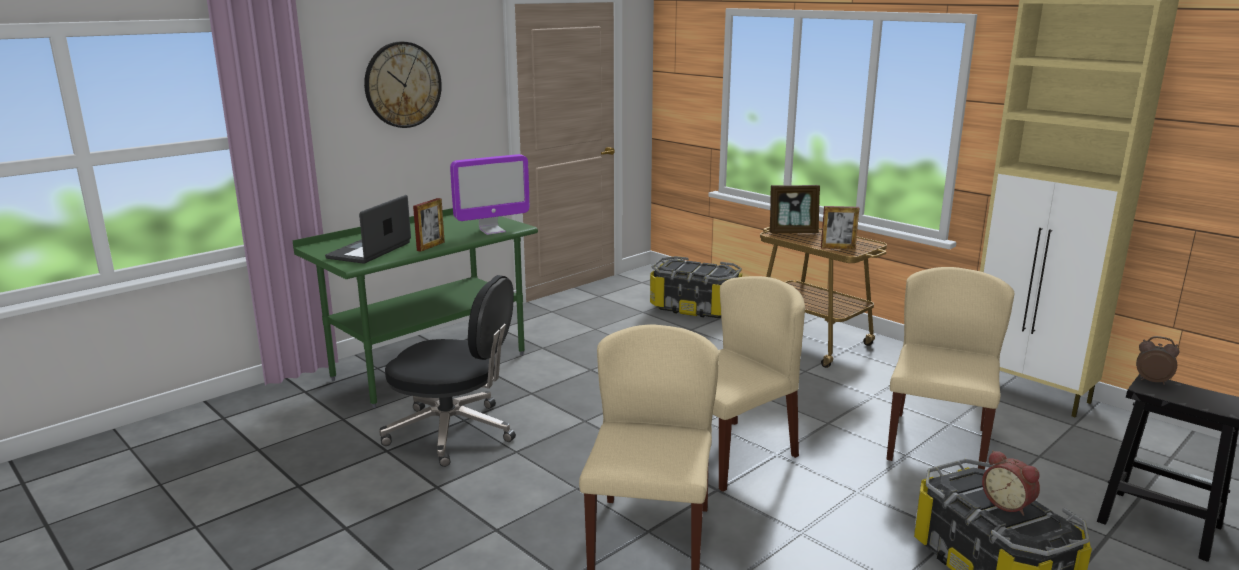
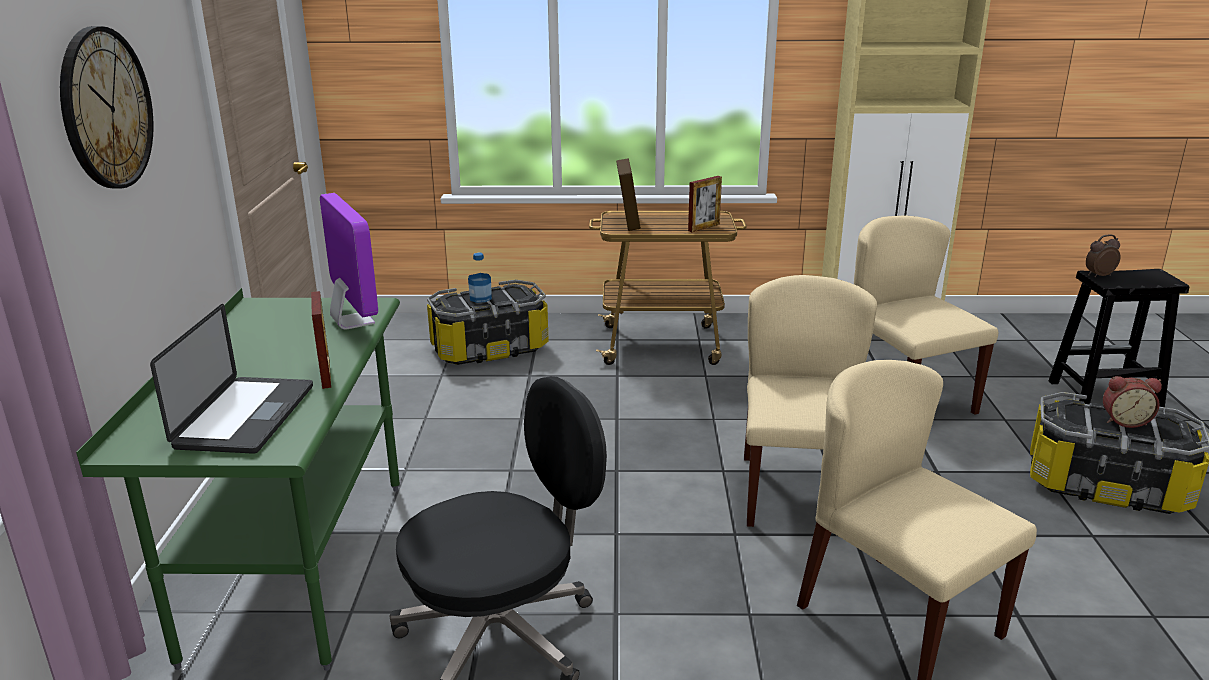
camera: 45 degrees left, 5 degrees up
laptop [325,195,411,264] -> laptop turned 150 degrees counterclockwise [150,304,313,454]
monitor [450,154,530,235] -> monitor turned 45 degrees counterclockwise [320,193,378,330]
picture frame [770,185,820,233] -> picture frame turned 45 degrees counterclockwise [616,158,641,231]
none -> bottle [468,253,492,303]

